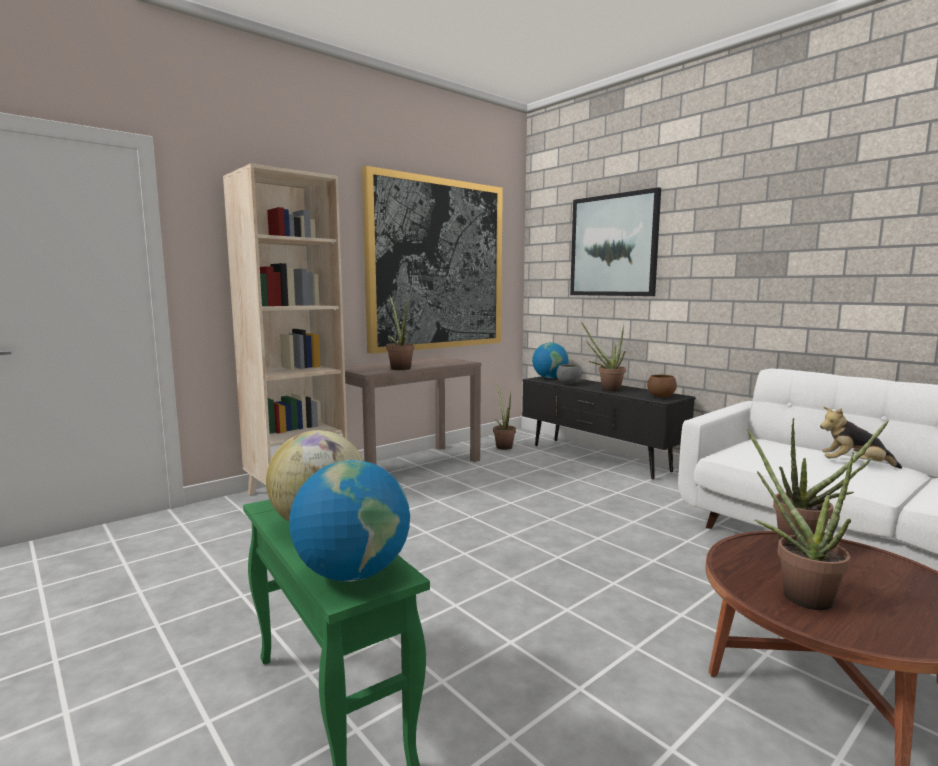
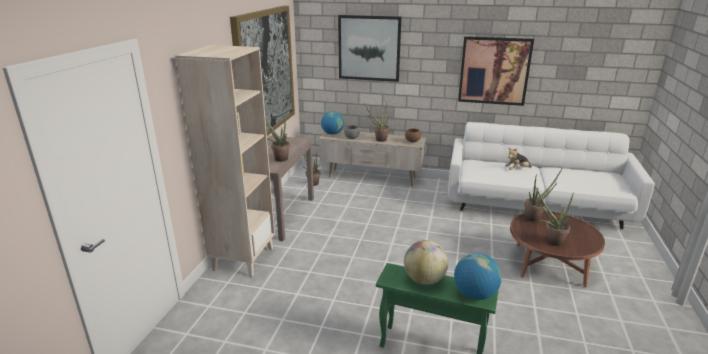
camera: 35 degrees left, 15 degrees up
black tv stand [522,376,696,480] -> beige tv stand [319,130,426,187]
none -> picture [458,36,534,106]

